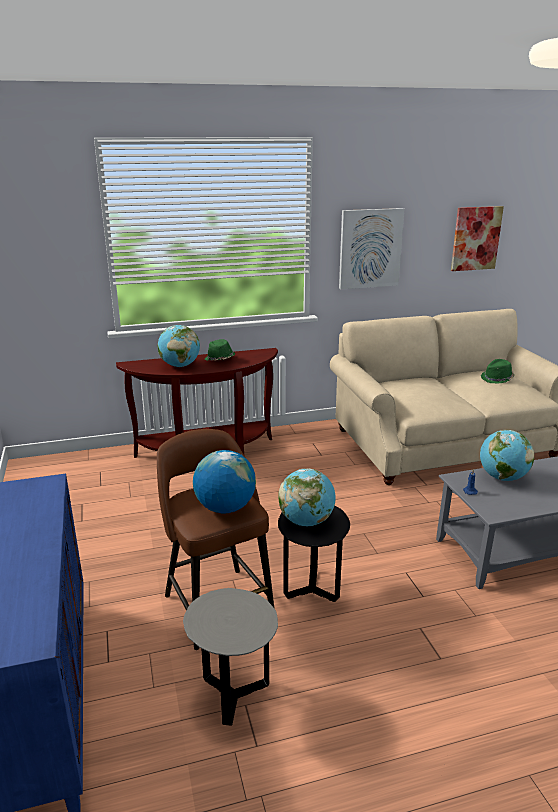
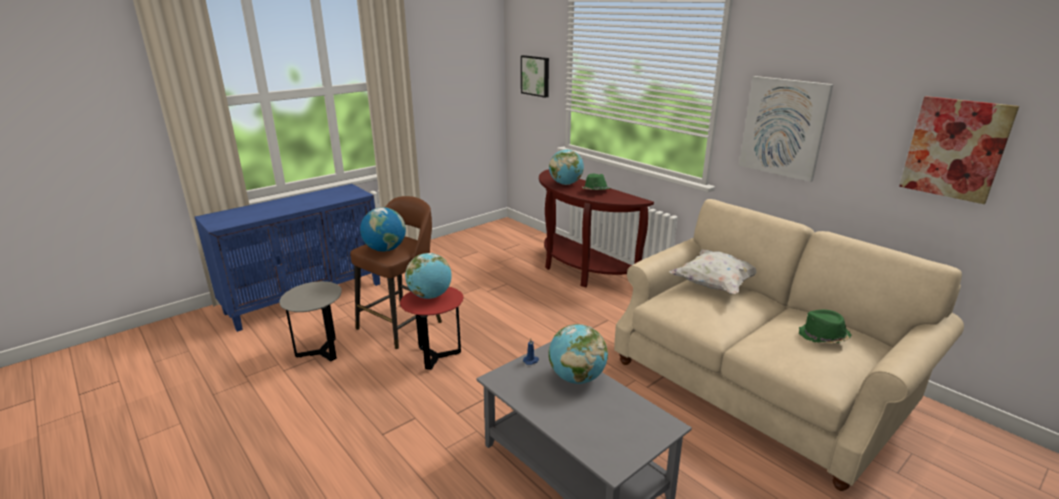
camera: 65 degrees right, 0 degrees up
black side table [278,506,350,602] -> red side table [400,287,464,370]
none -> picture [521,55,549,98]
none -> white pillow [669,250,757,294]

